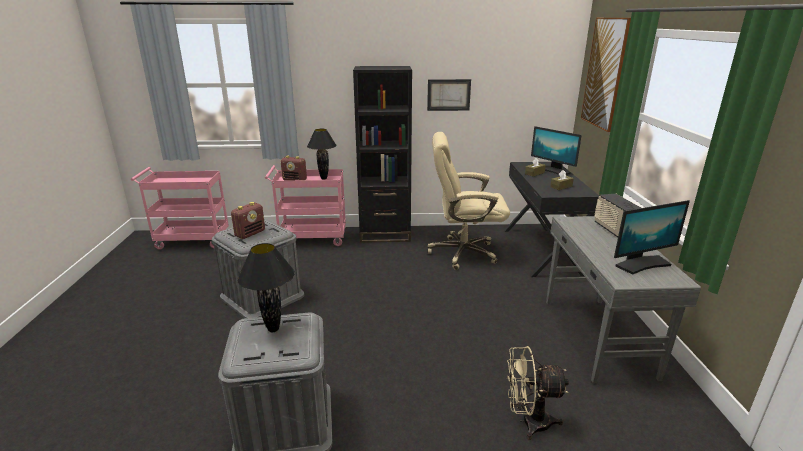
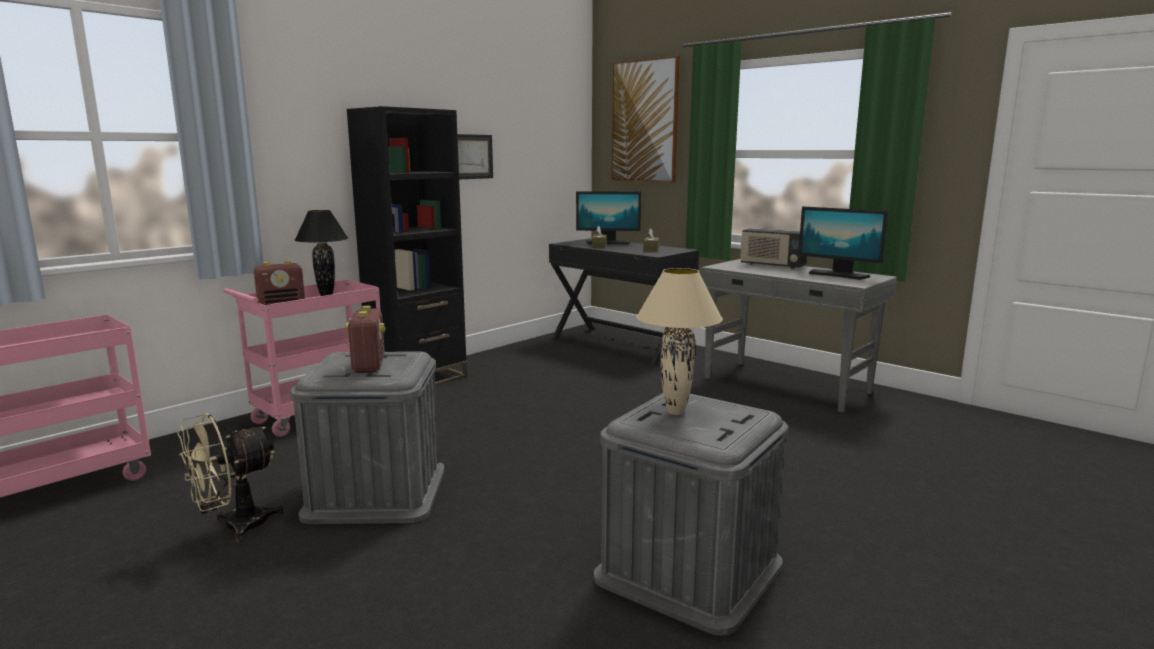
camera: 45 degrees left, 10 degrees down
black table lamp [237,243,295,332] -> beige table lamp [636,268,723,415]
beige office chair [427,132,510,270] -> none
beige fan [507,346,569,440] -> beige fan moved to [177,413,284,543]
monitor [614,200,690,275] -> monitor turned 105 degrees clockwise [798,206,888,280]

